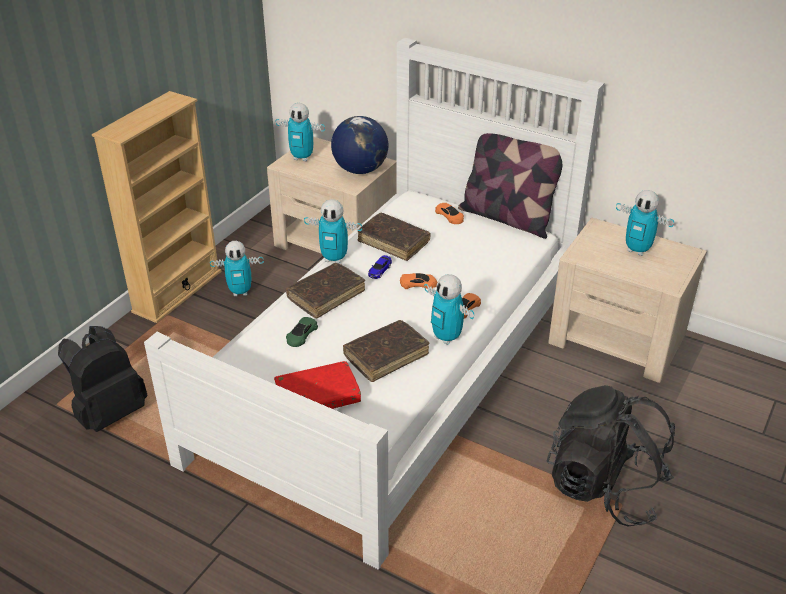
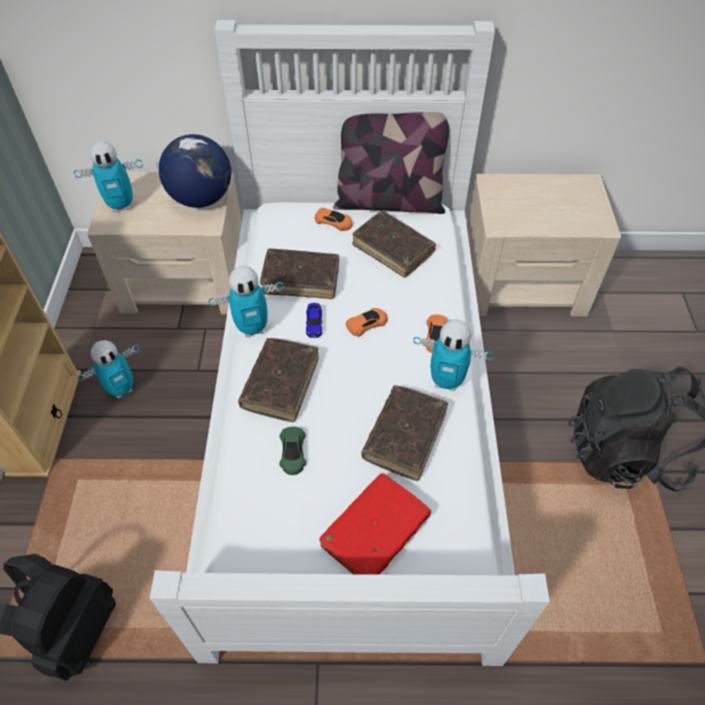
camera: 30 degrees left, 15 degrees up
toy robot [616,190,674,256] -> none
none -> brown book [352,211,436,278]

